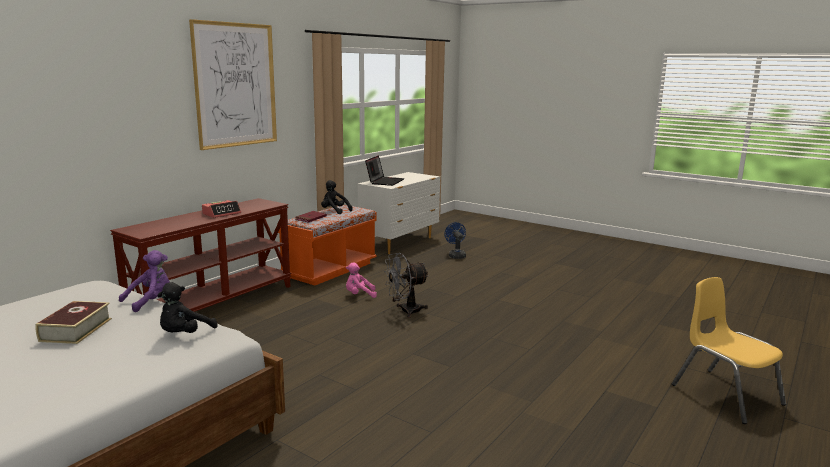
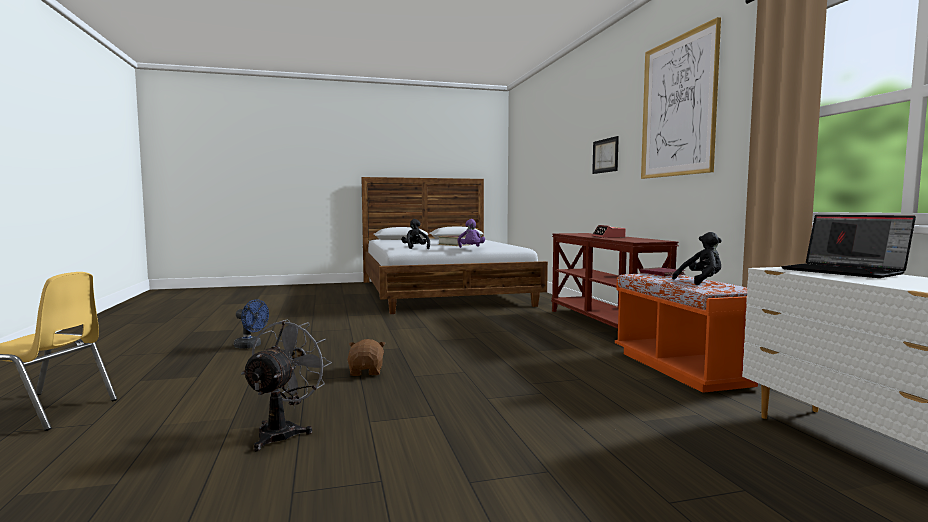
camera: 130 degrees right, 10 degrees down
pink plush toy [346,263,377,298] -> none
grey fan [384,253,428,318] -> grey fan moved to [241,319,332,451]
blue fan [444,222,466,259] -> blue fan moved to [234,299,269,349]
none -> brown plush toy [348,339,386,376]
none -> picture [592,136,619,174]

